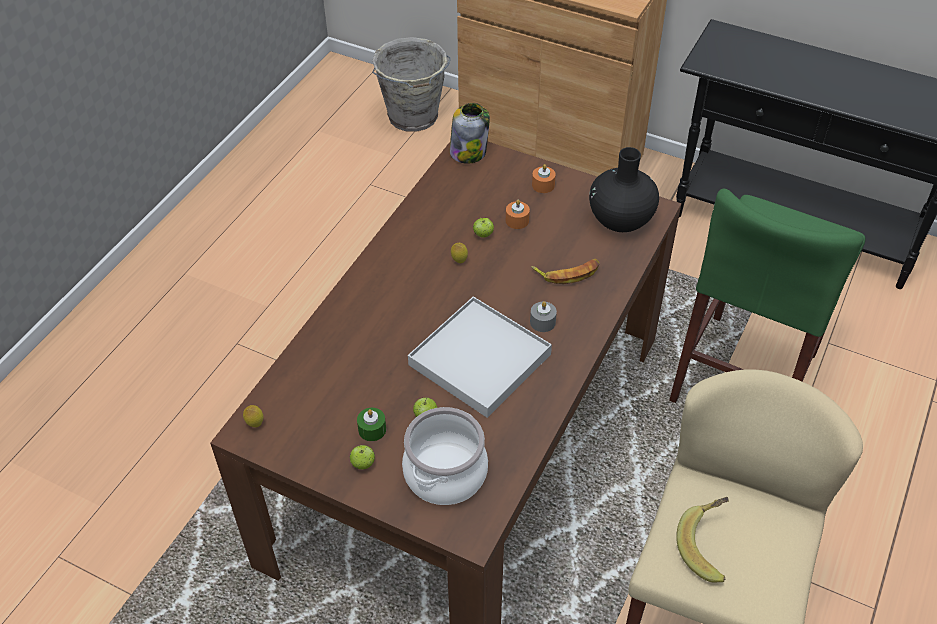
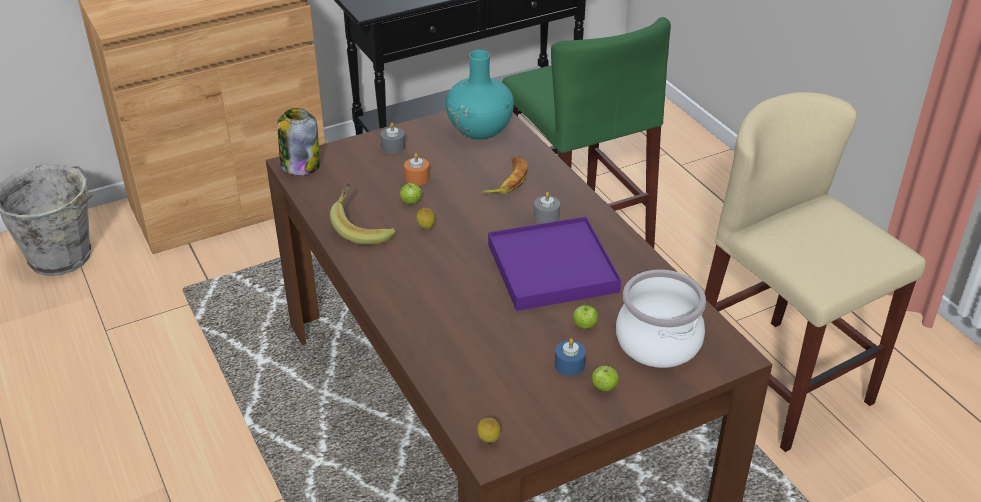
camera: 55 degrees left, 10 degrees down
green candle [357,408,386,441] -> blue candle [555,338,586,376]
white tray [408,296,552,418] -> purple tray [488,216,621,311]
orange candle [532,164,556,193] -> grey candle [381,123,405,154]
black vase [589,147,659,232] -> turquoise vase [446,50,514,139]
banana [676,497,729,583] -> banana moved to [330,183,396,245]

